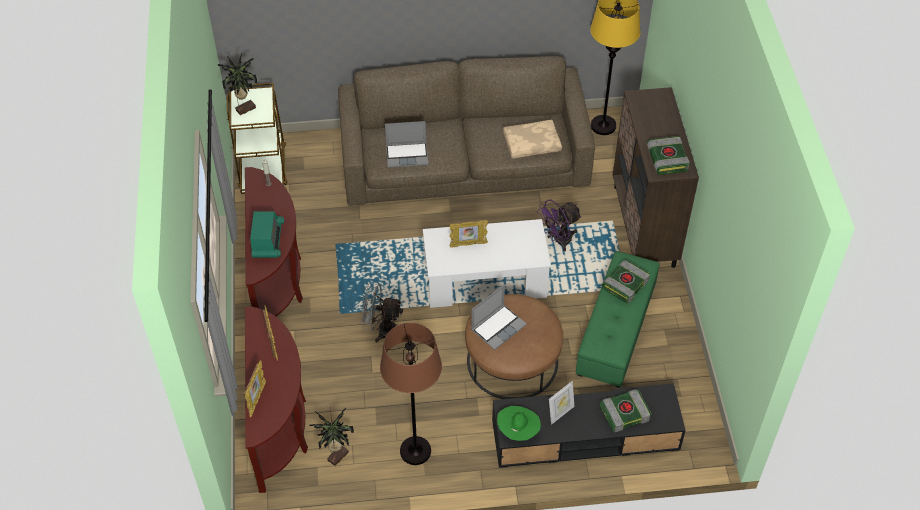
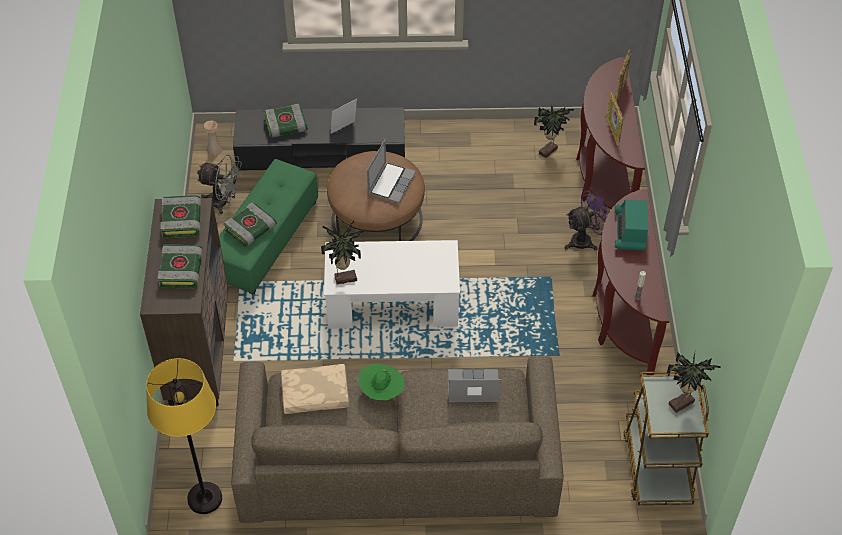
camera: 175 degrees left, 0 degrees up
grey fan [360,283,403,343] -> grey fan moved to [197,155,242,214]
brown floor lamp [380,323,442,465] -> none
picture frame [449,220,488,247] -> none
laptop [471,285,527,350] -> laptop turned 150 degrees clockwise [367,139,416,203]
green hat [497,406,541,441] -> green hat moved to [359,363,405,400]
purple fan [537,200,582,251] -> purple fan moved to [565,188,610,251]
none -> book [158,244,203,288]
none -> beige vase [204,121,223,156]
none -> potted plant [321,220,364,285]

